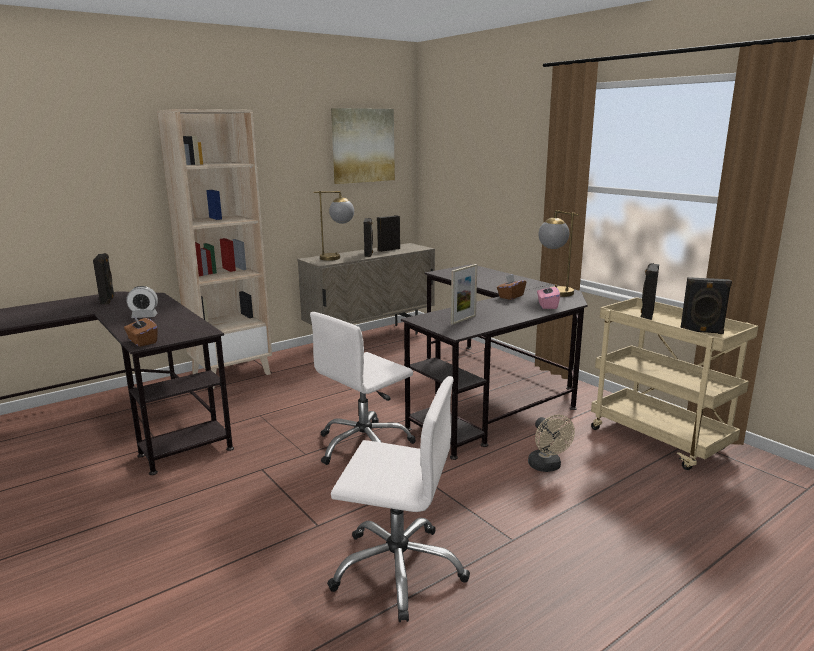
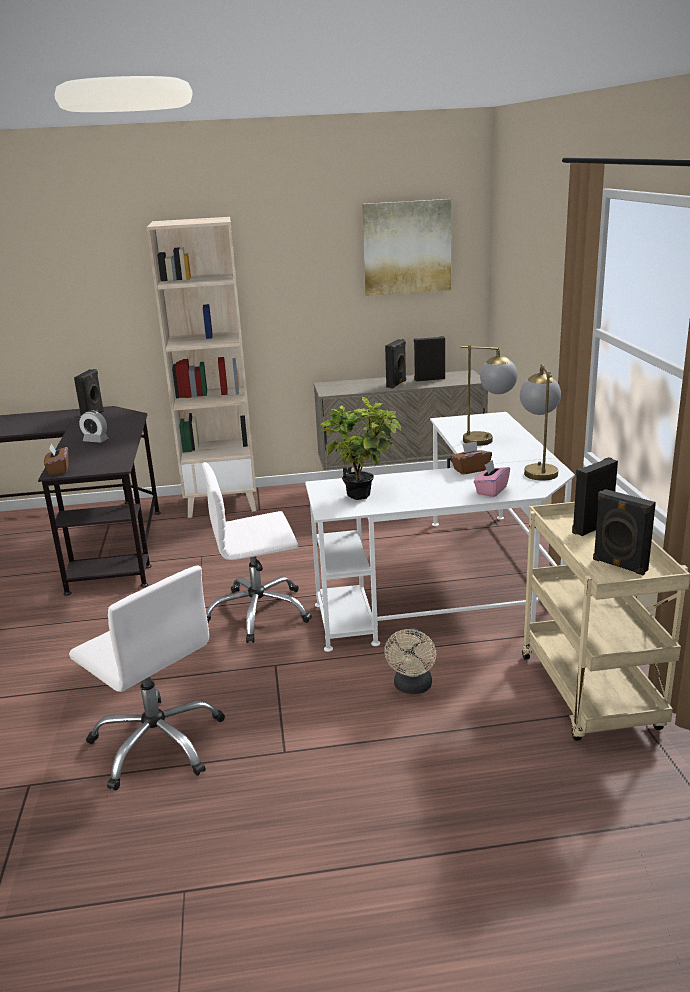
camera: 30 degrees right, 5 degrees up
table lamp [314,191,354,261] -> table lamp moved to [460,345,518,446]
black desk [401,264,588,460] -> white desk [305,412,575,652]
picture frame [451,264,477,325] -> potted plant [321,397,401,500]

